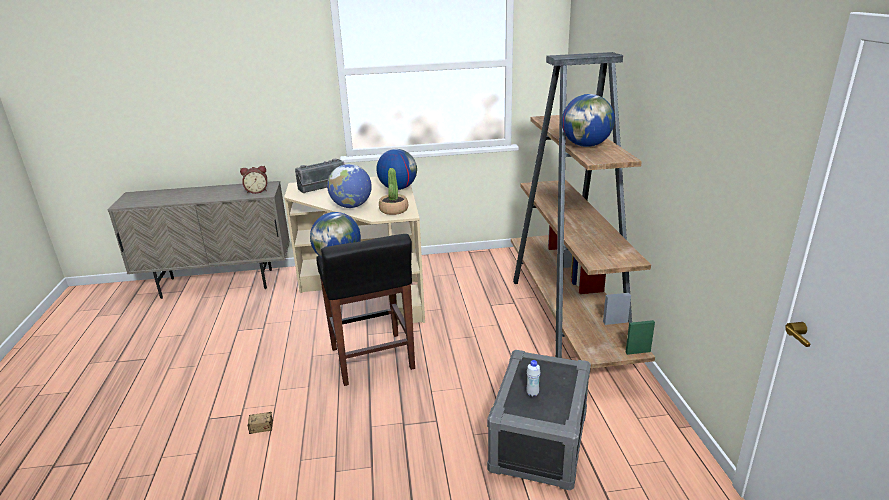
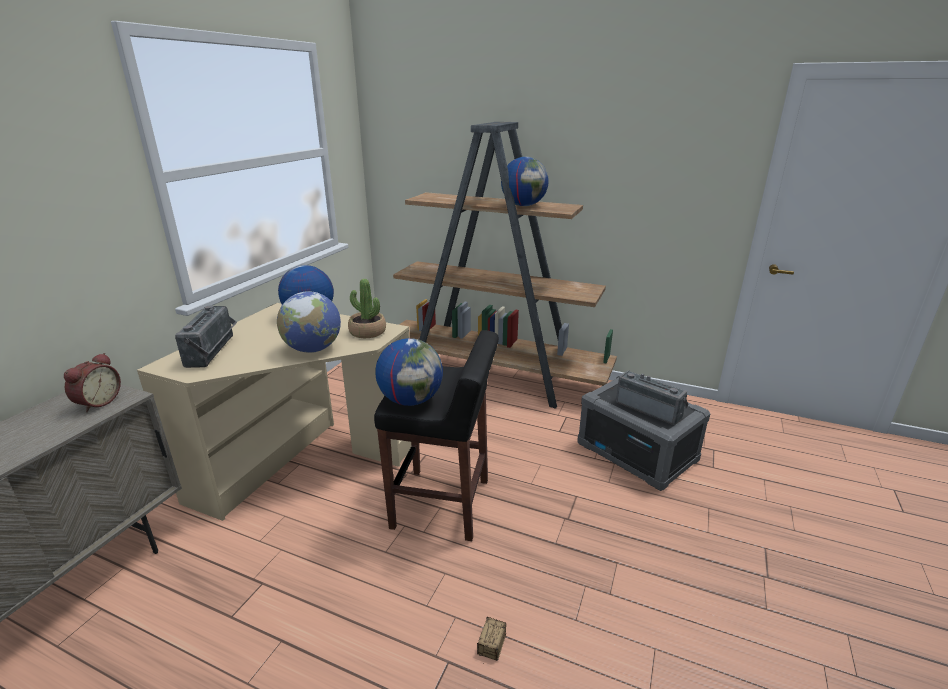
camera: 60 degrees left, 0 degrees up
white bottle [526,360,540,397] -> radio [616,371,688,425]

